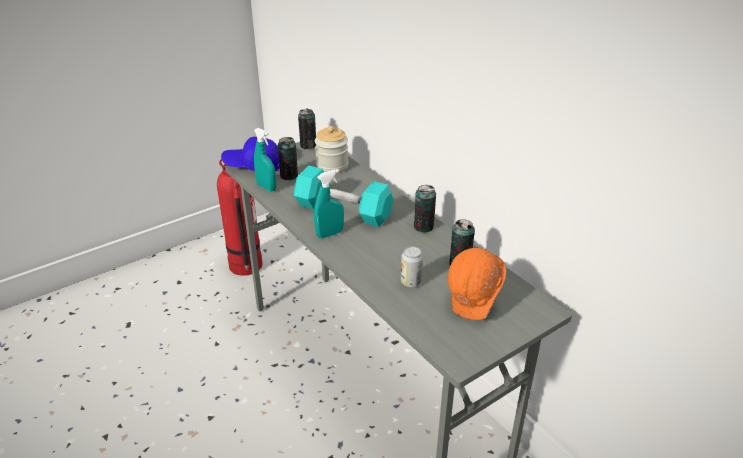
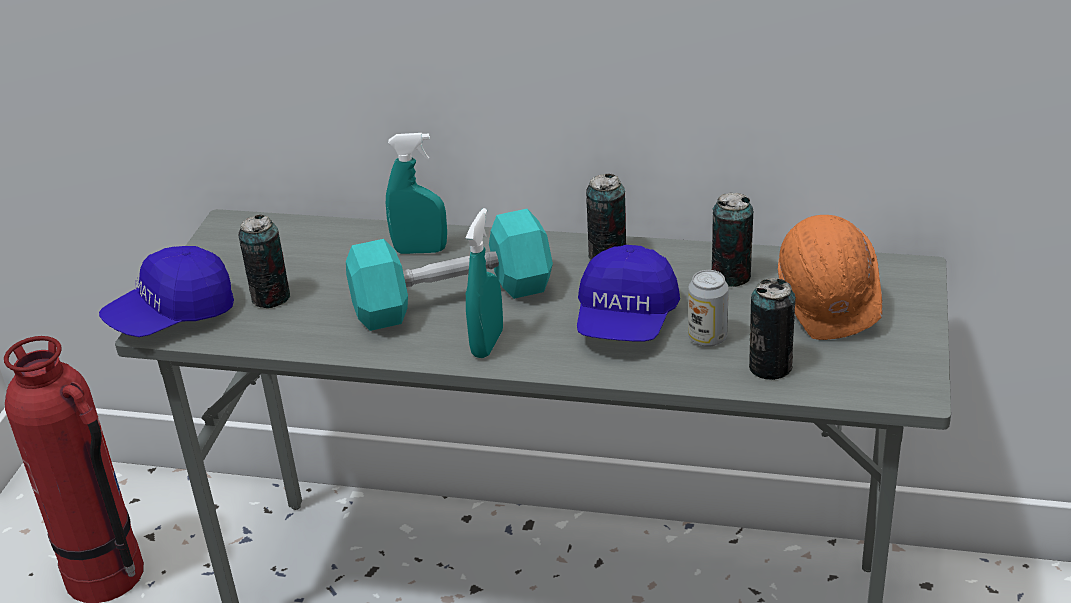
camera: 40 degrees left, 0 degrees up
turquoise spray bottle [254,128,277,191] -> turquoise spray bottle moved to [386,133,447,254]
can [298,109,316,149] -> can moved to [749,278,796,380]
jar [315,126,348,174] -> none
none -> blue cap [577,245,680,342]

